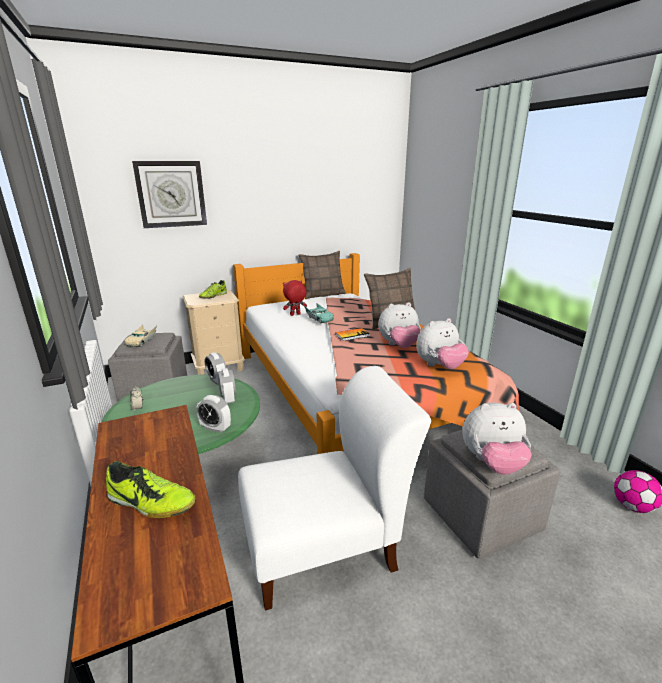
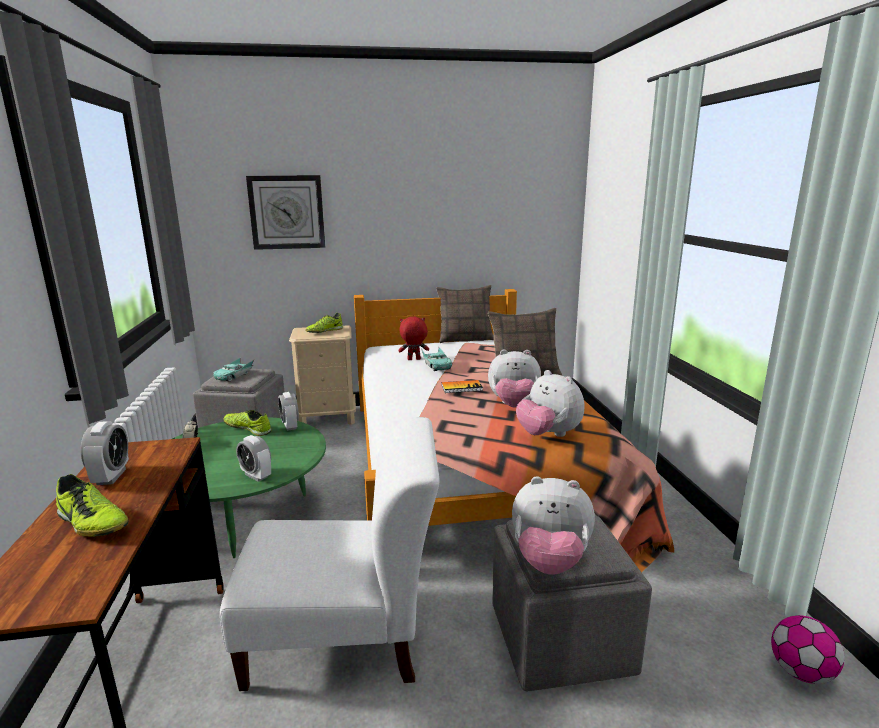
camera: 15 degrees right, 5 degrees down
beige toy car [125,325,157,347] -> turquoise toy car [214,357,254,382]
alarm clock [217,368,236,404] -> alarm clock moved to [81,421,129,485]
plush toy [416,318,469,369] -> plush toy turned 60 degrees clockwise [516,370,584,437]
none -> shoe [223,410,272,436]

